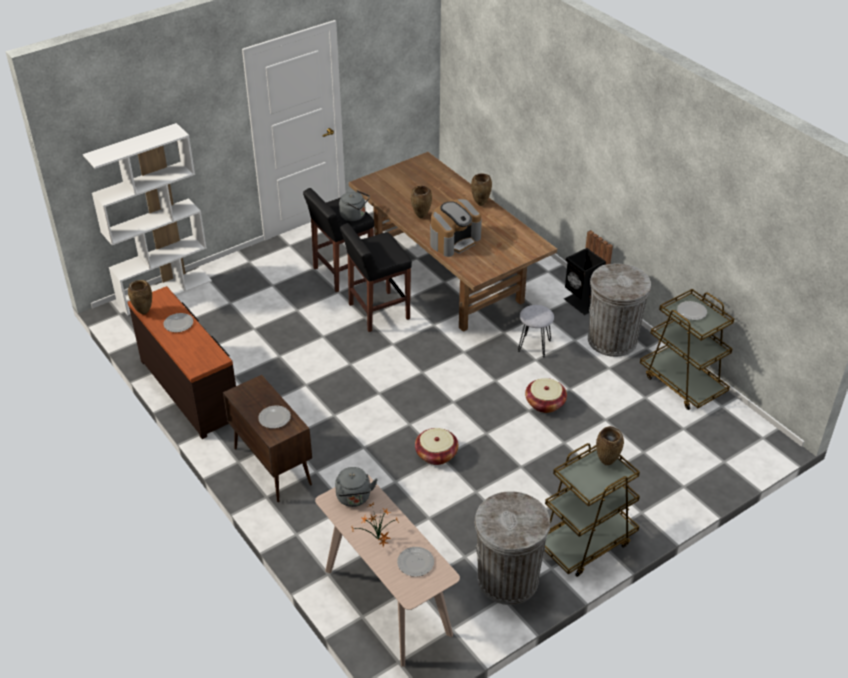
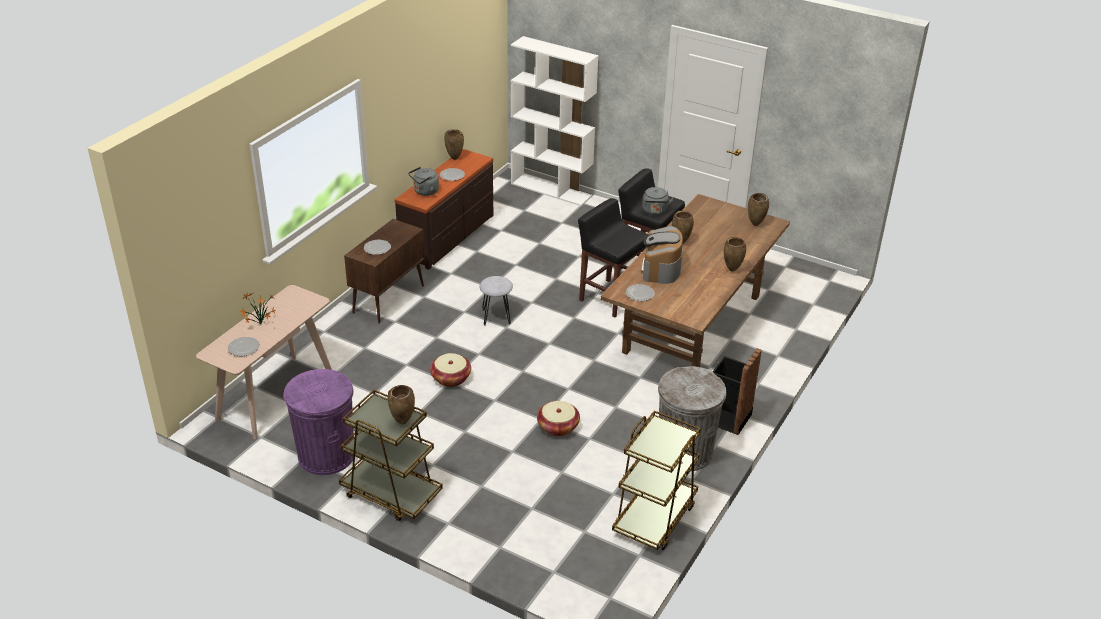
camera: 65 degrees right, 5 degrees down
grey kettle [335,467,378,507] -> grey kettle moved to [408,167,439,196]
coffee machine [430,199,482,257] -> coffee machine turned 75 degrees clockwise [641,226,683,284]
grey trash can [475,491,550,605] -> purple trash can [283,369,354,475]
grey stool [518,305,554,357] -> grey stool moved to [479,276,513,326]
plate [677,301,707,320] -> plate moved to [626,284,655,301]
none -> brown vase [748,193,769,226]

